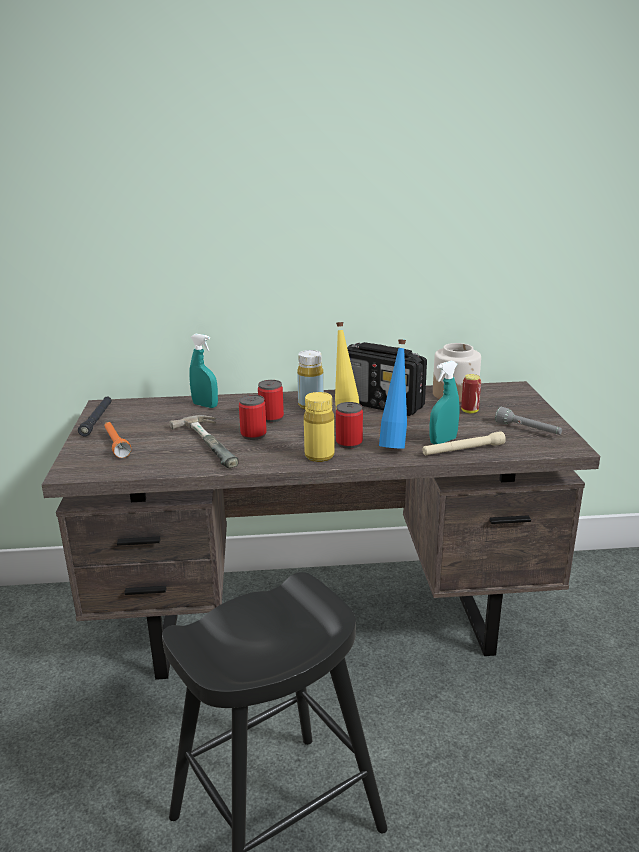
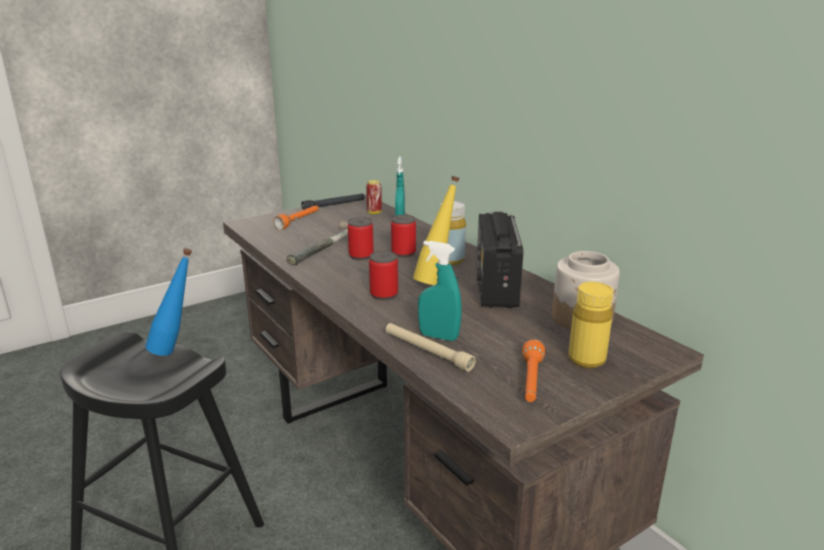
camera: 60 degrees right, 0 degrees up
yellow bottle [304,392,334,462] -> yellow bottle moved to [568,282,613,368]
blue bottle [379,339,407,449] -> blue bottle moved to [146,248,192,356]
can [461,374,481,413] -> can moved to [366,180,382,214]
grey flashlight [495,407,562,435] -> orange flashlight [522,339,545,402]

